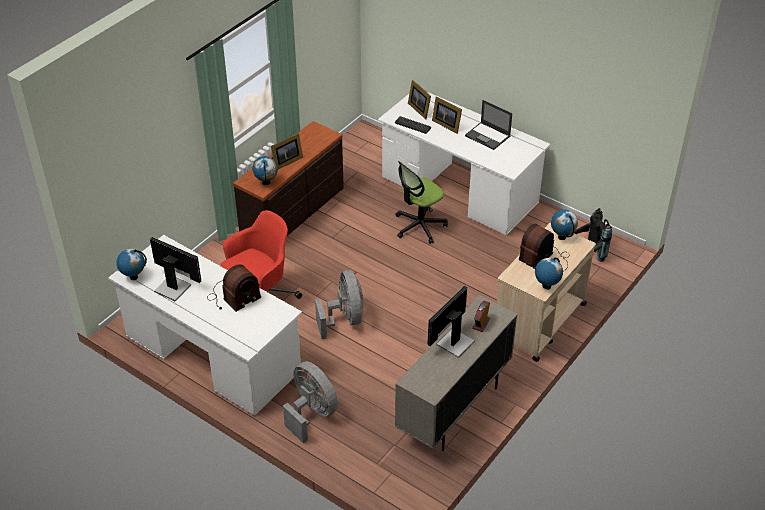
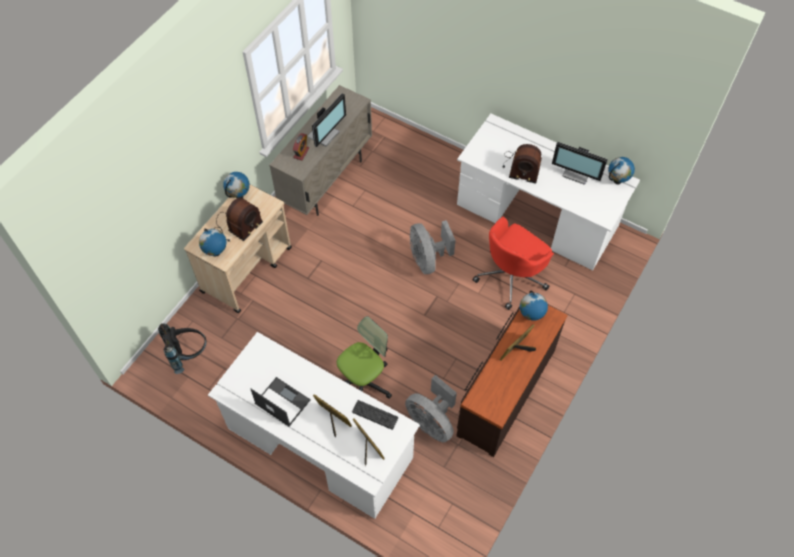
camera: 175 degrees right, 15 degrees up
radio [207,264,261,312] -> radio turned 120 degrees counterclockwise [502,144,542,183]
grey fan [283,361,338,443] -> grey fan moved to [405,375,457,442]

